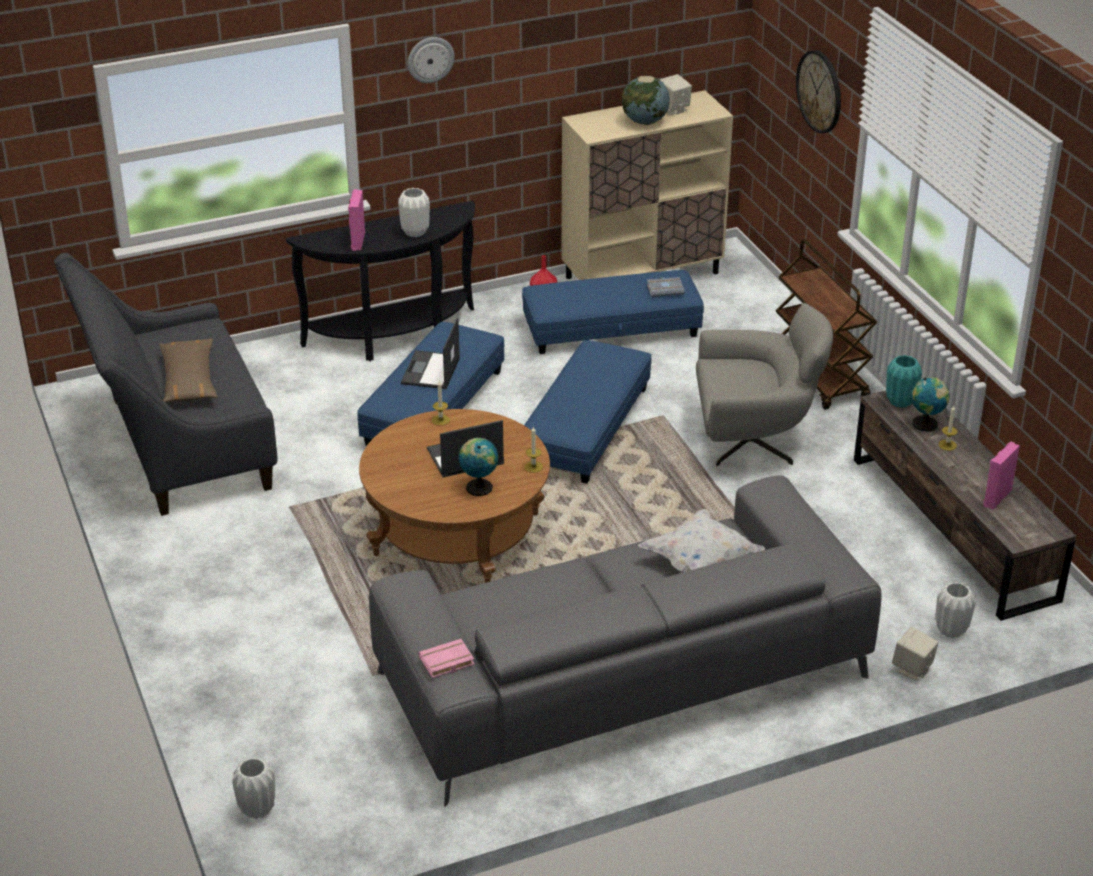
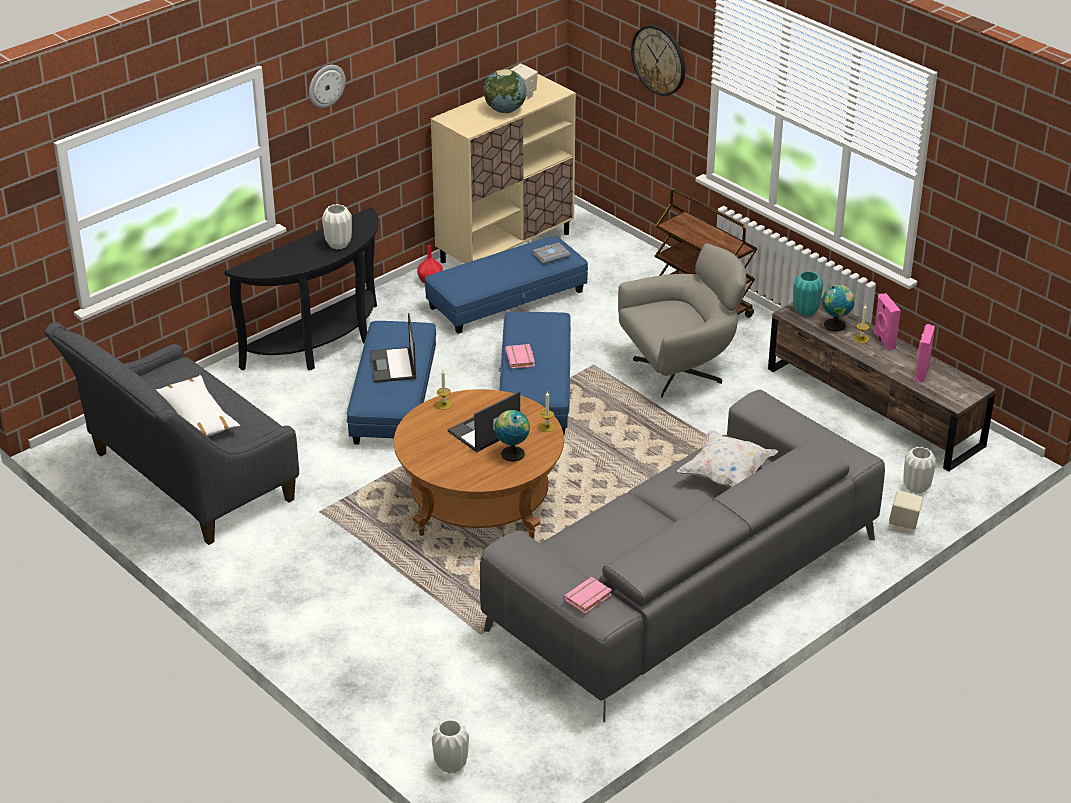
camera: 20 degrees left, 0 degrees up
brown pillow [159,338,218,402] -> white pillow [156,375,240,437]
pink speaker [348,189,365,251] -> pink speaker moved to [874,293,901,351]
none -> pink book [505,344,535,369]

